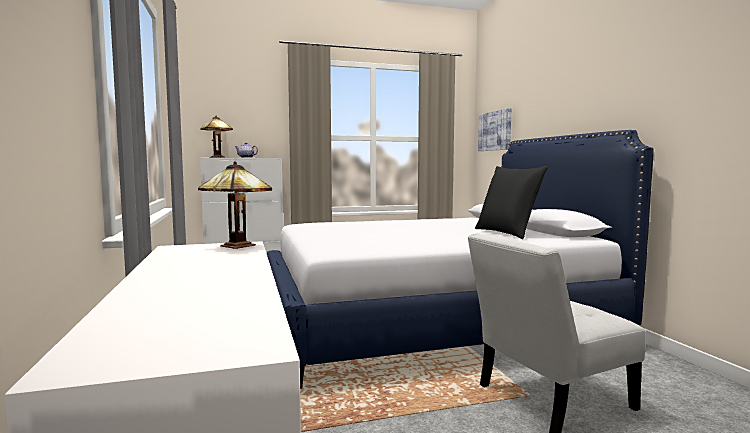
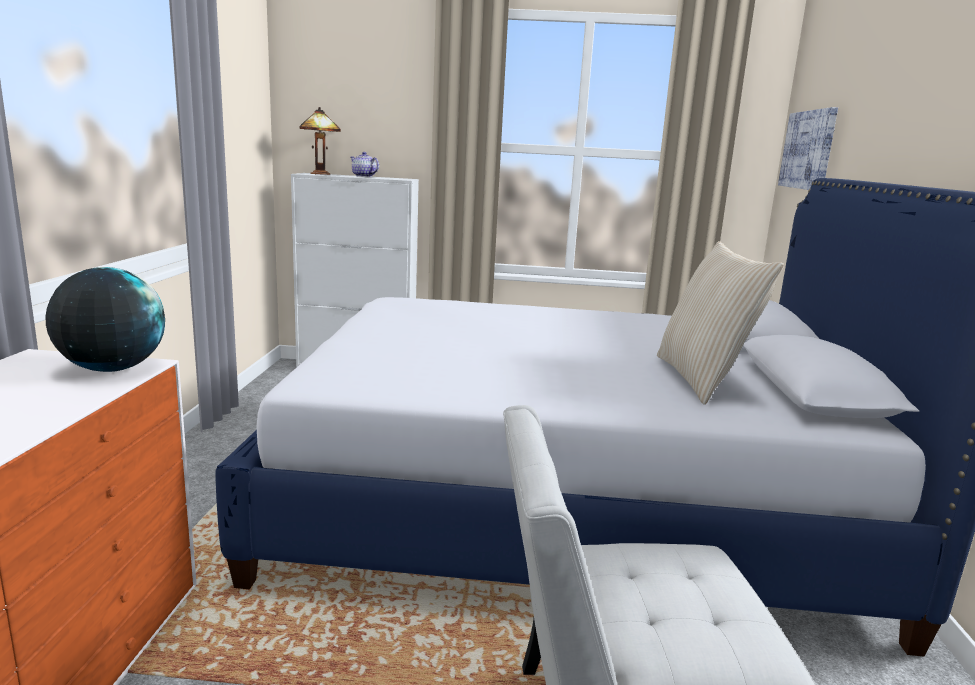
camera: 20 degrees right, 10 degrees up
table lamp [198,161,272,249] -> globe [46,267,165,372]
black pillow [475,166,548,239] -> beige pillow [657,241,784,405]

